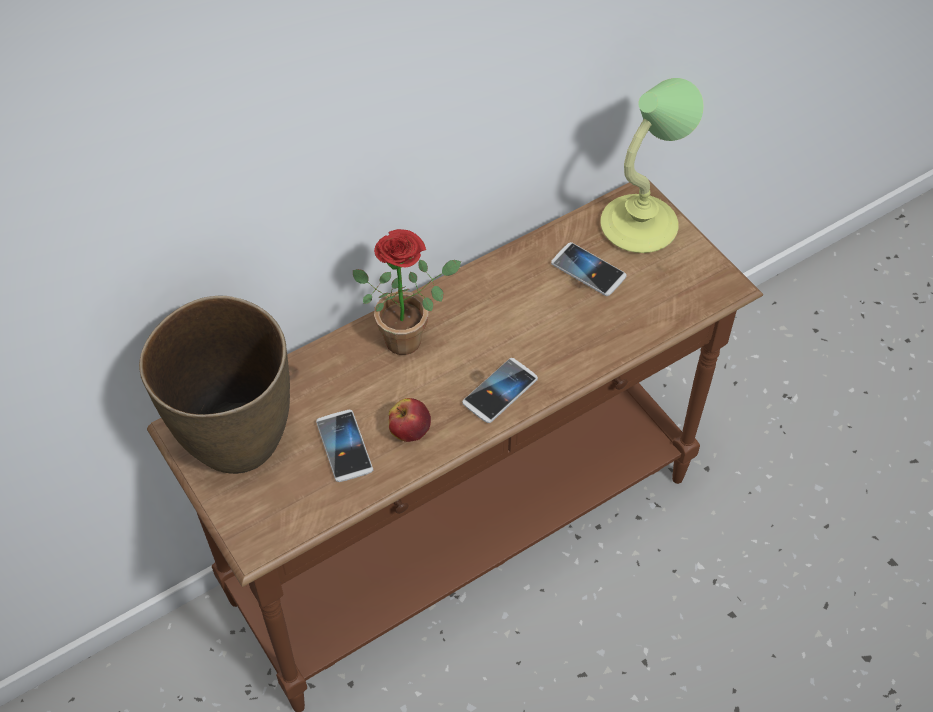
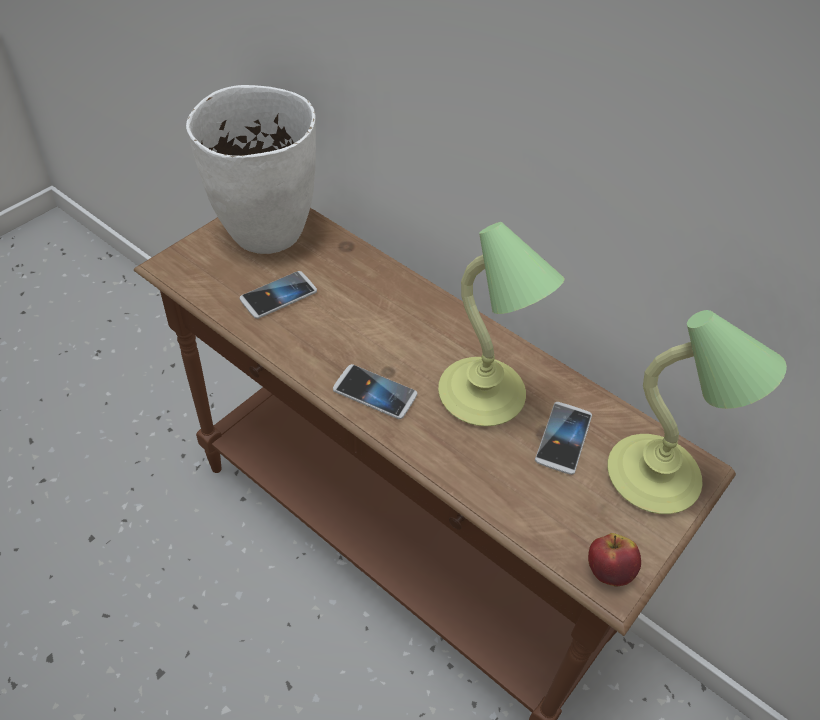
camera: 70 degrees right, 5 degrees down
brown vase [139,296,290,474] -> white vase [186,85,316,254]
potted plant [353,229,461,355] -> none
apple [389,398,431,442] -> apple moved to [588,533,641,586]
none -> table lamp [438,222,564,426]

